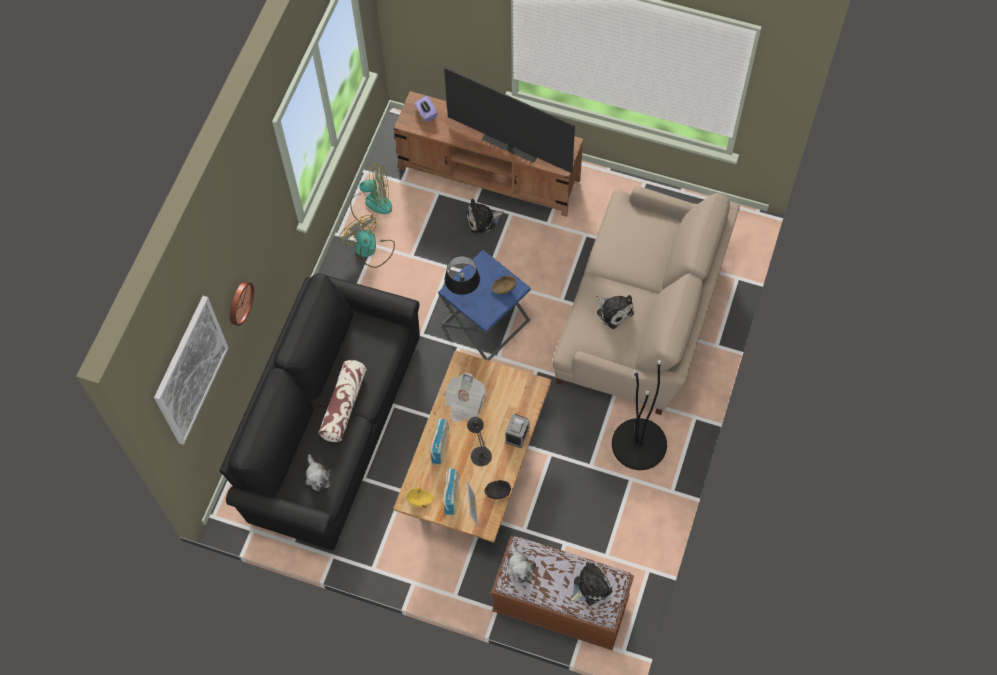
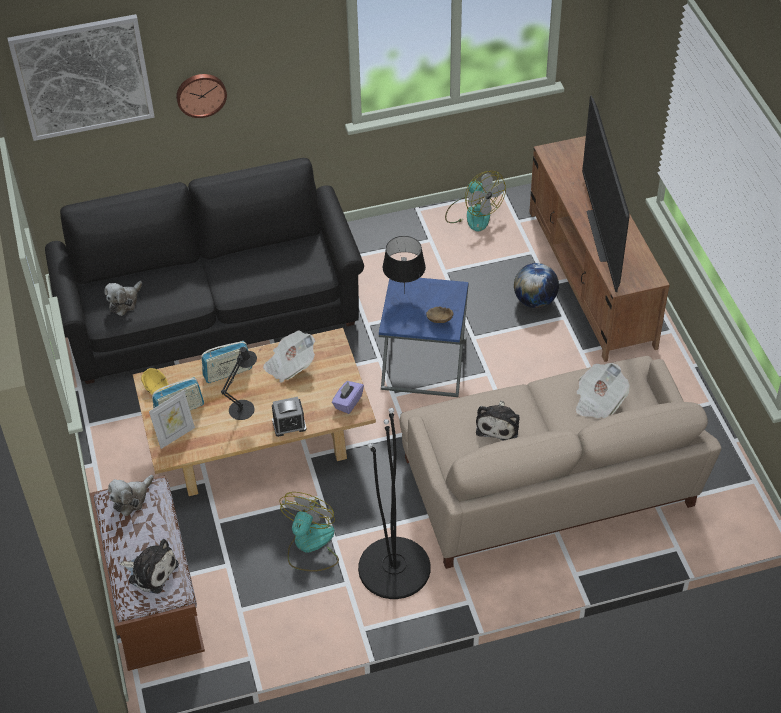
camera: 55 degrees right, 15 degrees down
pillow [319,360,367,442] -> none
fan [340,215,395,268] -> fan moved to [279,492,339,571]
purple tissue box [415,95,438,122] -> purple tissue box moved to [332,381,364,414]
plush toy [466,199,503,234] -> globe [514,263,559,308]
black bowl [484,480,511,499] -> none
none -> newspaper [576,363,630,418]

